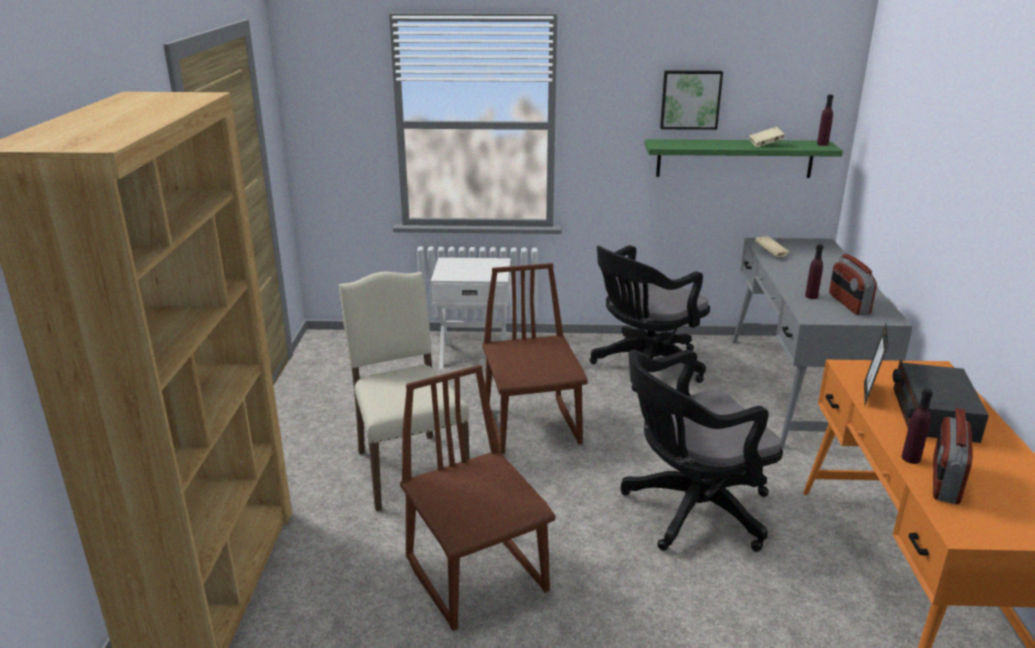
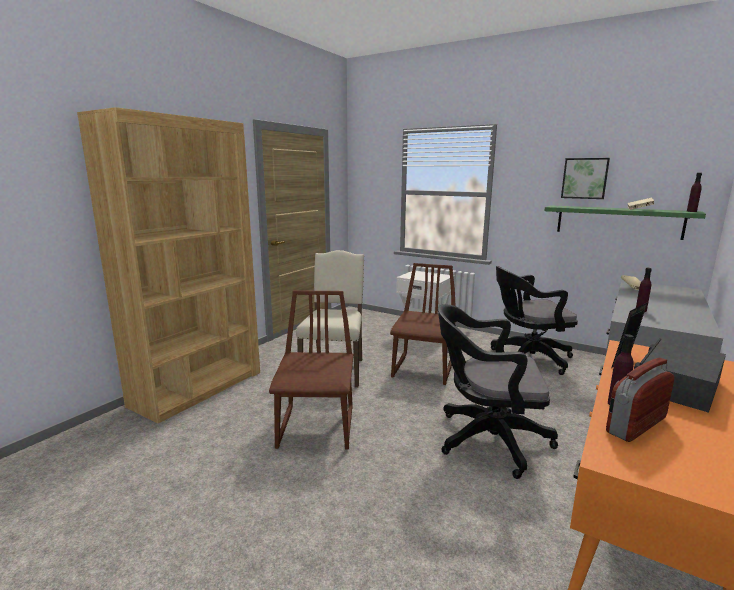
camera: 30 degrees right, 10 degrees down
radio [829,254,877,315] -> none

